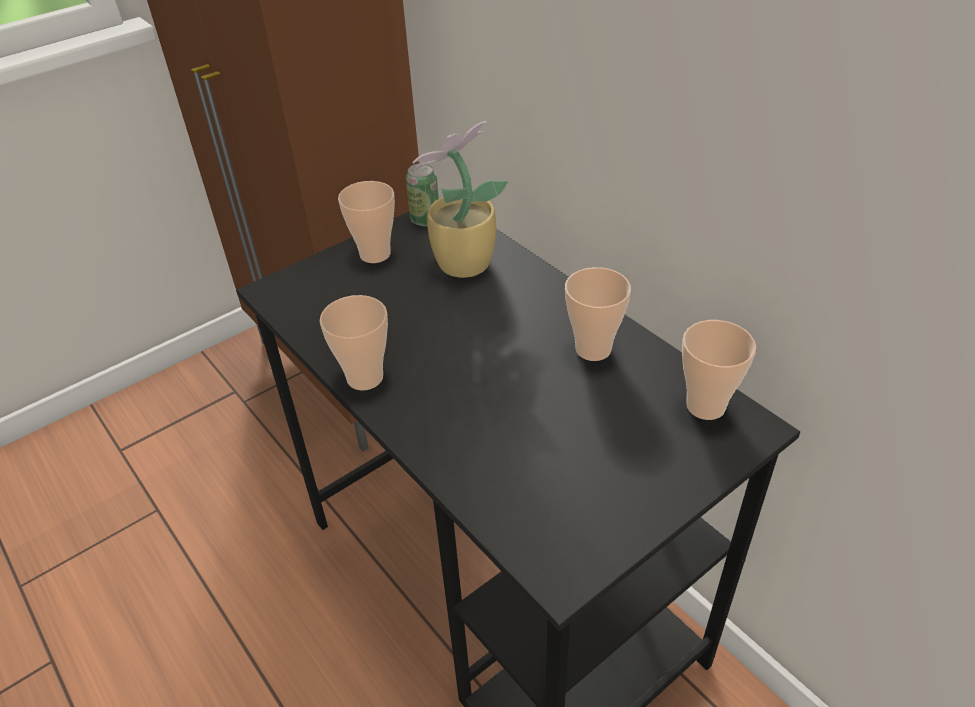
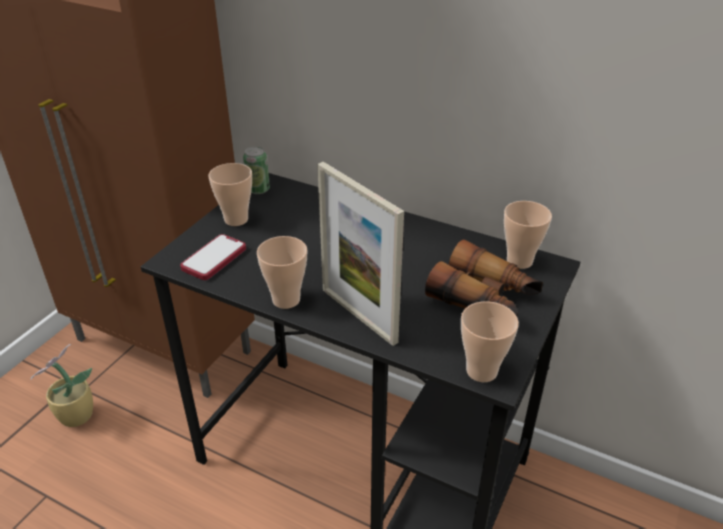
camera: 25 degrees left, 5 degrees down
potted plant [412,121,508,278] -> potted plant moved to [31,344,93,427]
cup [565,267,631,361] -> cup moved to [461,301,519,382]
none -> phone [180,234,246,280]
none -> picture frame [317,162,404,346]
none -> binoculars [425,239,543,316]

